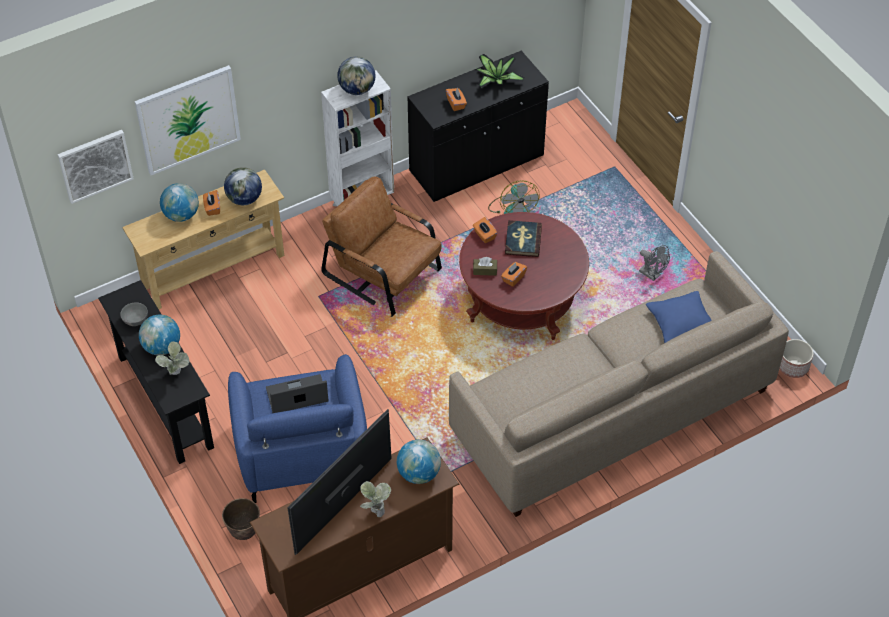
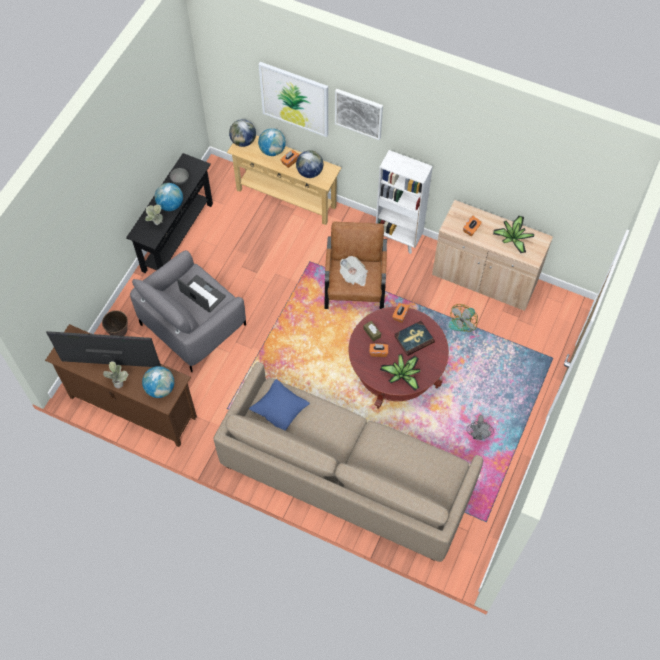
camera: 55 degrees right, 10 degrees up
picture [58,130,134,204] -> picture moved to [335,89,383,140]
blue armchair [228,354,367,503] -> grey armchair [130,250,246,372]
globe [337,57,375,95] -> globe moved to [229,119,256,147]
black cabinet [407,51,549,202] -> beige cabinet [432,200,553,311]
blue pillow [646,291,712,343] -> blue pillow moved to [249,379,310,431]
planter [779,339,813,378] -> none
none -> newspaper [340,256,368,286]
none -> potted plant [380,354,420,391]

